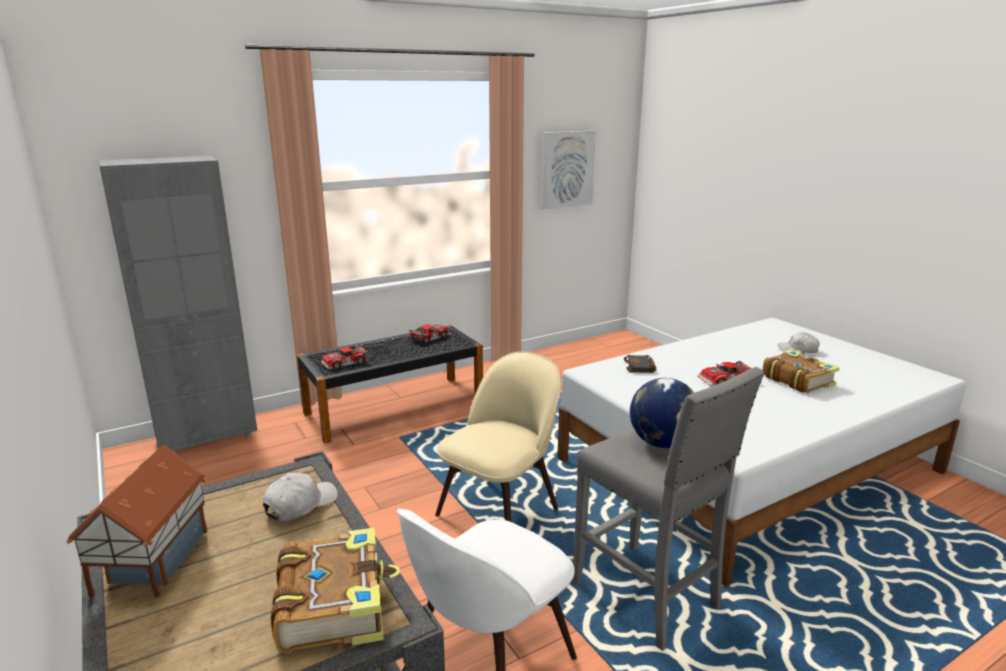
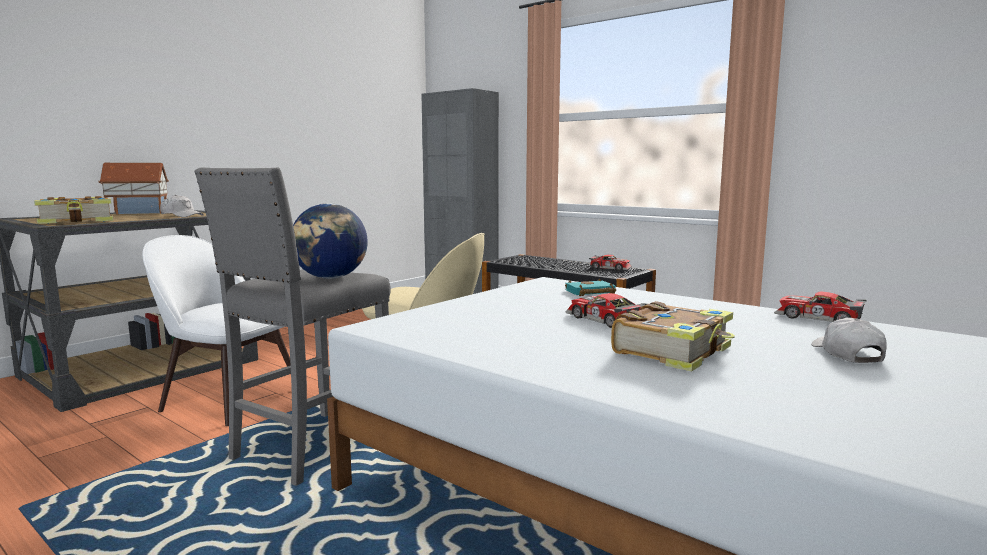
camera: 70 degrees right, 10 degrees down
toy car [321,345,368,369] -> toy car moved to [774,291,866,322]
picture [541,131,596,209] -> none
black book [624,355,656,373] -> turquoise book [565,279,616,296]

